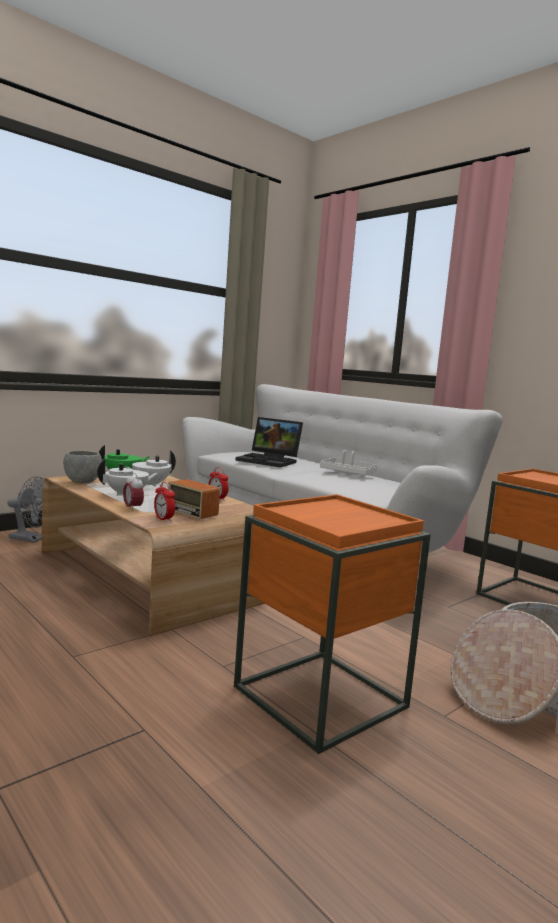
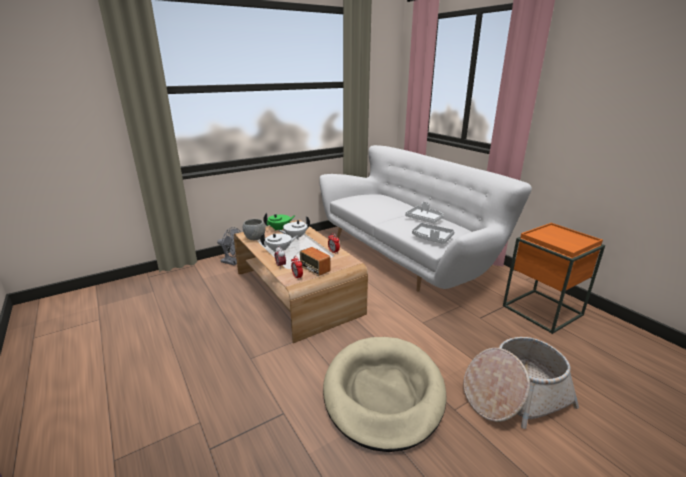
camera: 10 degrees right, 15 degrees up
orange side table [234,494,431,754] -> beige dog bed [323,337,447,452]
laptop [235,417,303,468] -> none
none -> grey tray [412,223,455,244]

